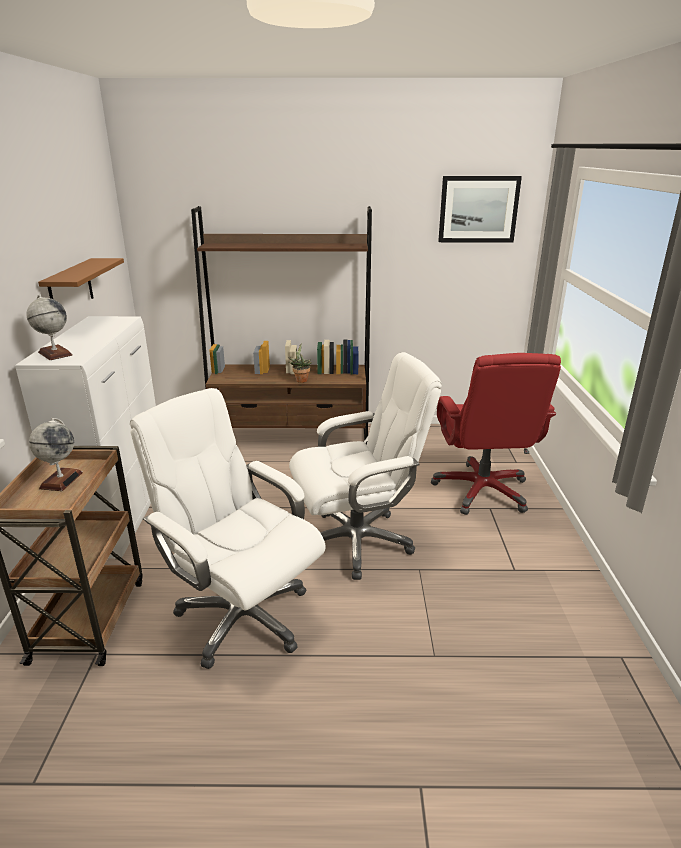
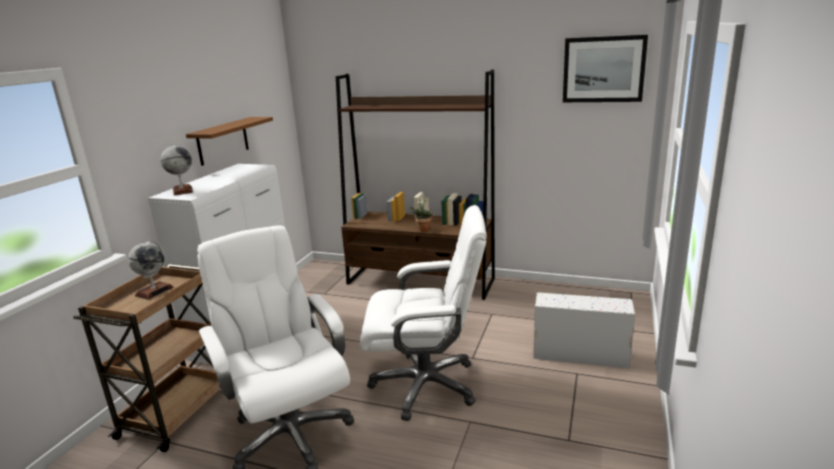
camera: 20 degrees right, 5 degrees down
red office chair [431,353,561,515] -> white storage box [533,292,635,369]

